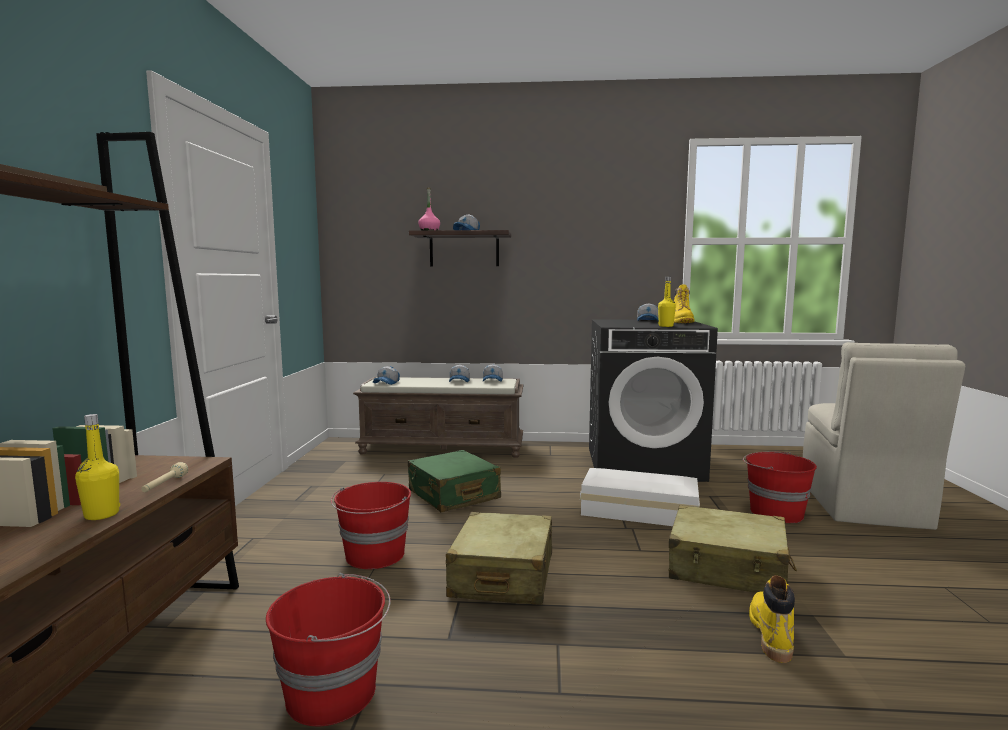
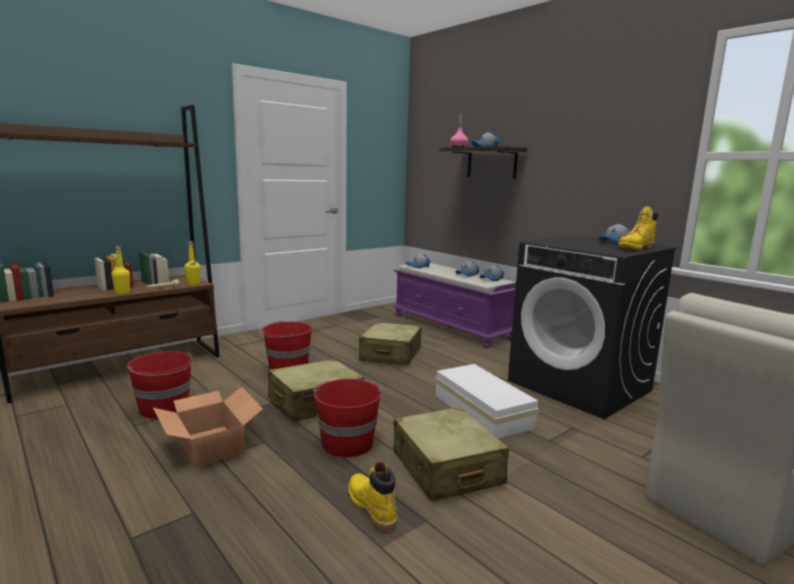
camera: 45 degrees right, 5 degrees up
brown bench [353,377,524,458] -> purple bench [393,263,516,348]
green suitcase [408,450,501,512] -> beige suitcase [359,322,421,366]
yellow bottle [658,277,676,327] -> yellow bottle moved to [184,241,200,285]
red bucket [743,451,817,523] -> red bucket moved to [313,379,382,458]
yellow boot [749,575,795,663] -> yellow boot turned 90 degrees counterclockwise [348,462,397,533]
none -> cardboard box [153,387,263,468]

